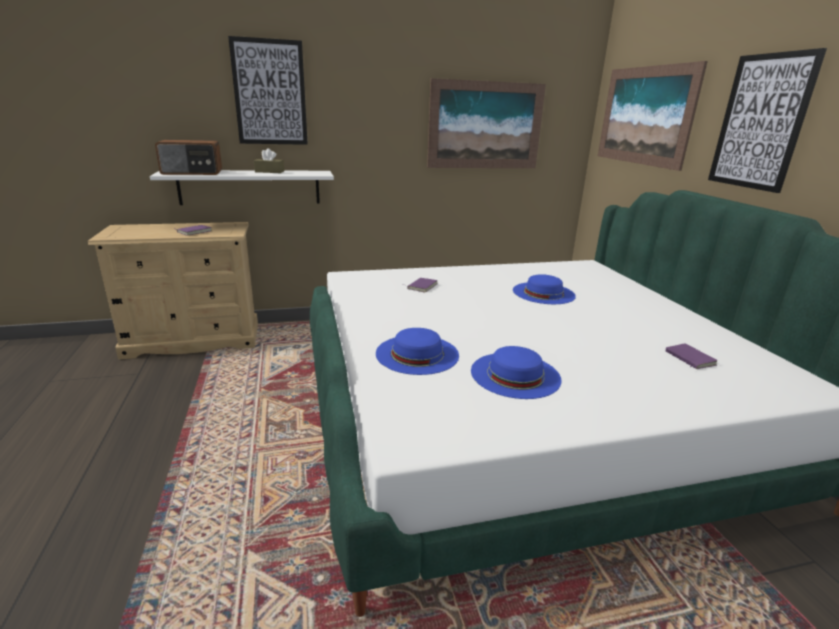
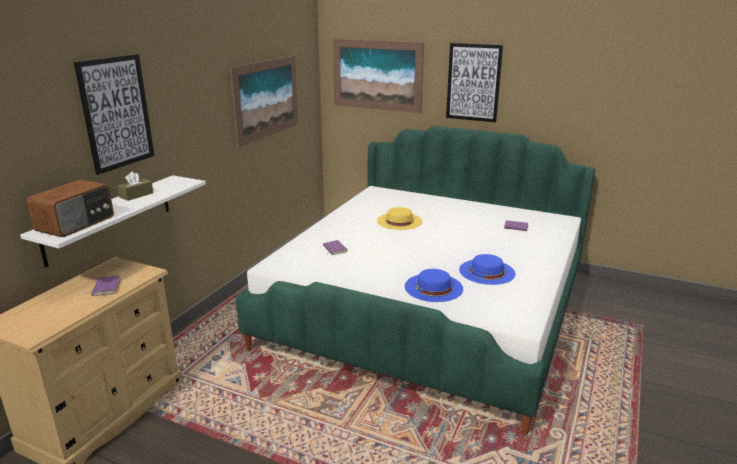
camera: 50 degrees left, 0 degrees up
blue hat [513,274,576,304] -> yellow hat [377,207,422,230]

